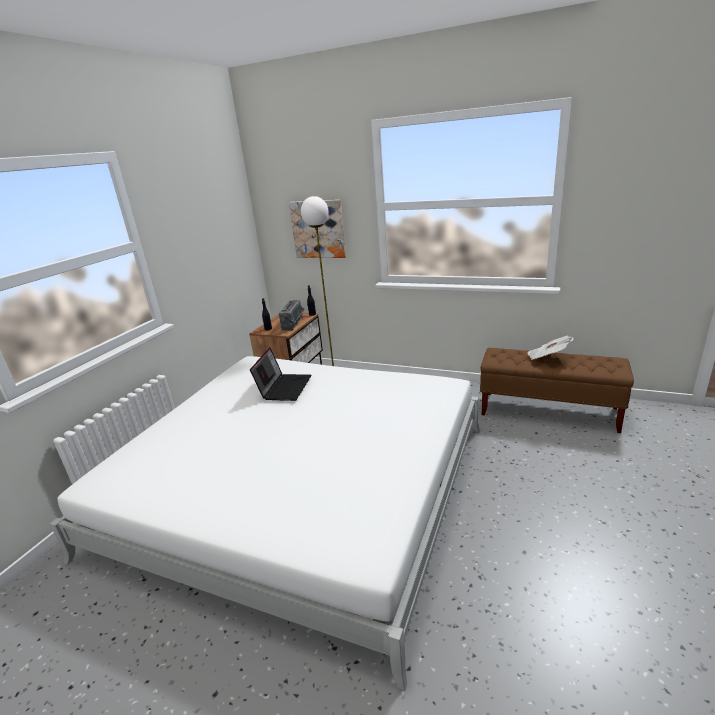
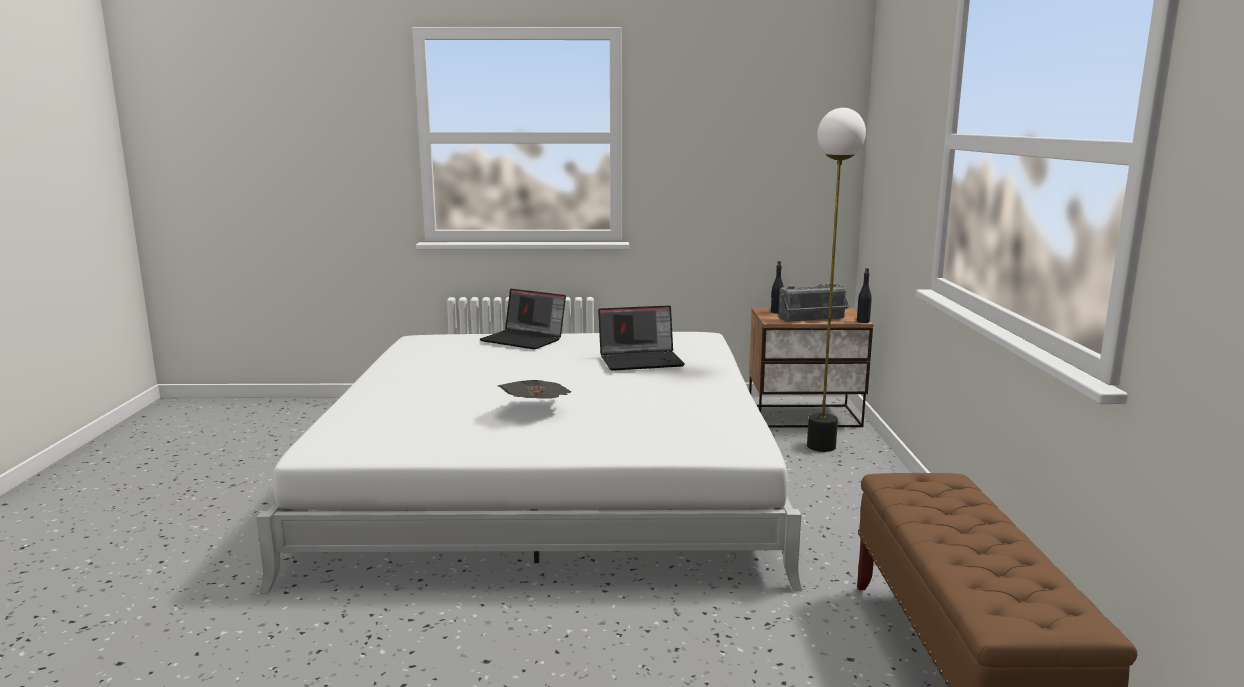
camera: 65 degrees right, 10 degrees down
picture [289,200,346,258] -> none
newspaper [528,336,573,360] -> newspaper moved to [497,380,571,399]
none -> laptop [480,289,566,350]

